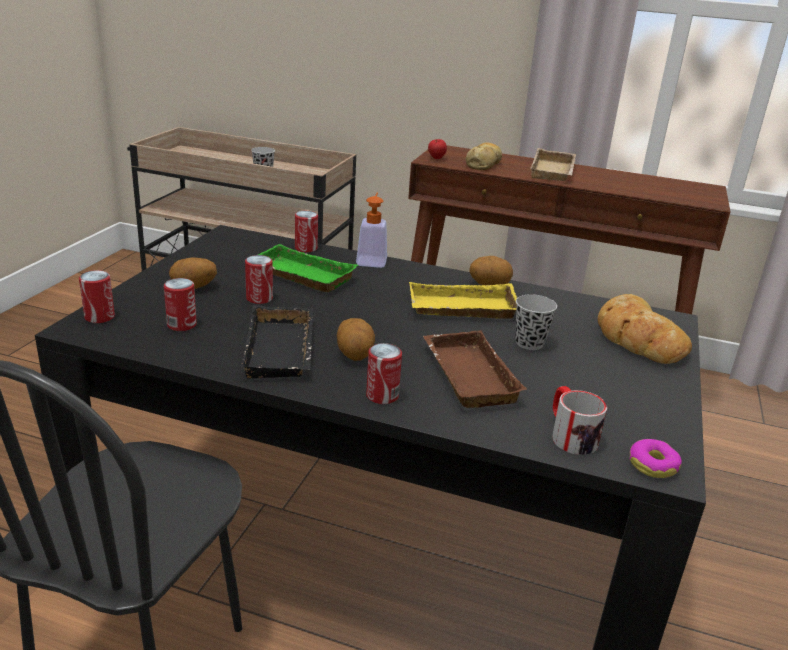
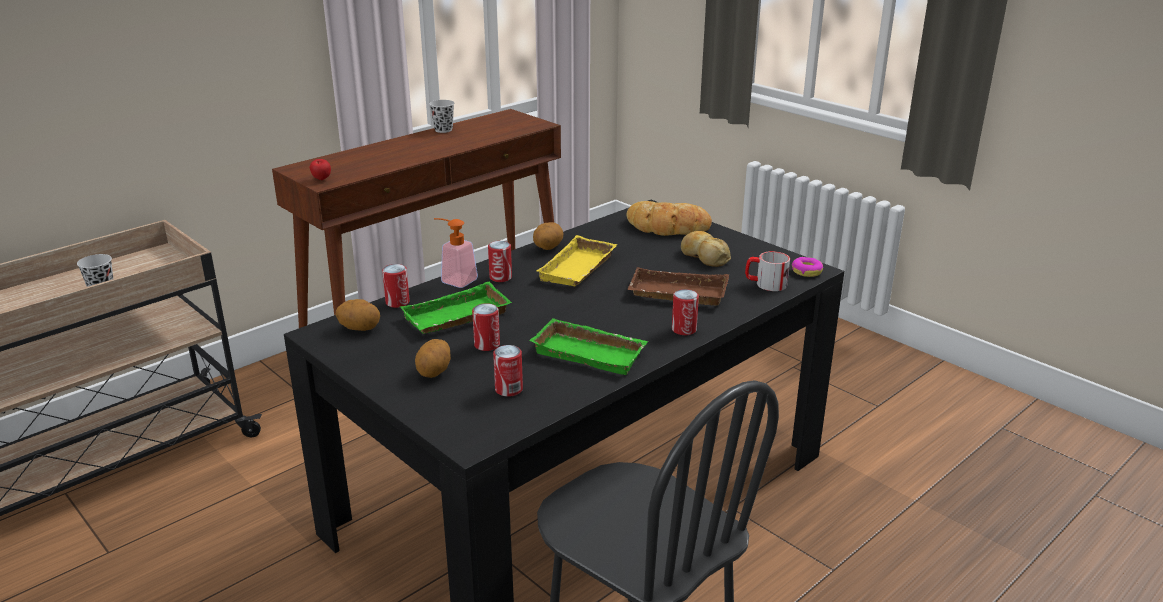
camera: 60 degrees left, 0 degrees up
can [79,270,115,323] -> can moved to [488,241,512,282]
black tray [241,305,314,379] -> green tray [529,318,648,375]
potato [337,318,375,361] -> potato moved to [336,299,380,331]
bread [466,142,502,170] -> bread moved to [681,231,731,267]
black cup [515,294,557,350] -> black cup moved to [429,100,454,133]
beige tray [530,148,576,181] -> none

